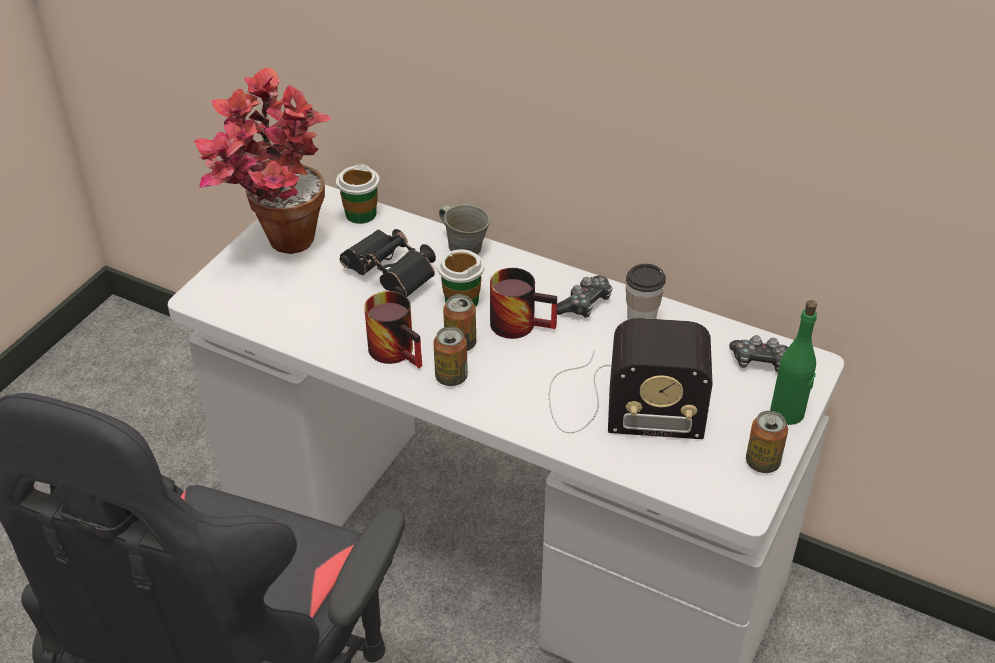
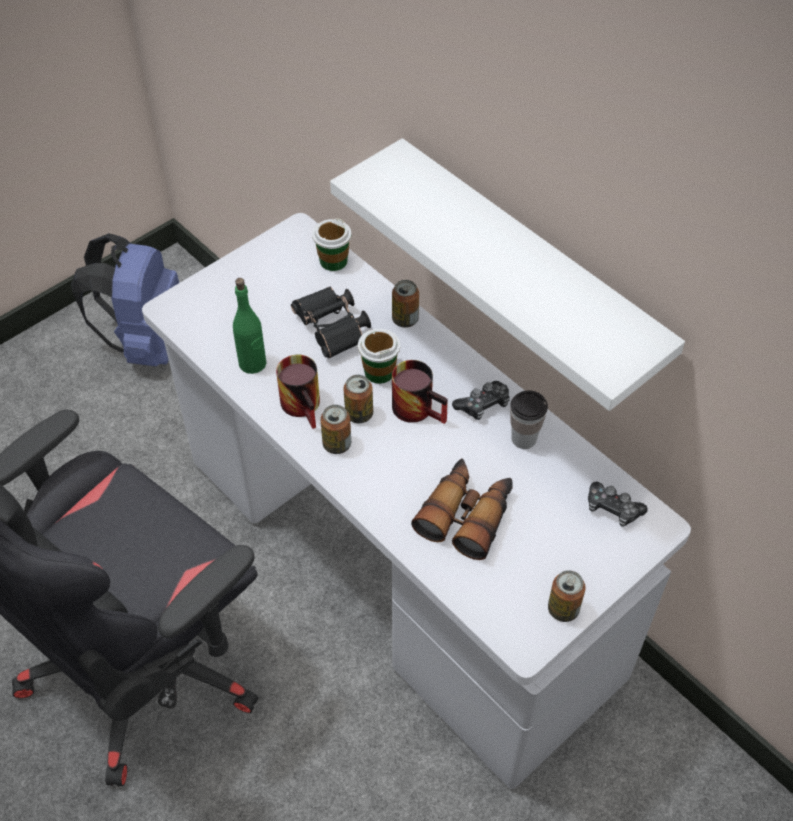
camera: 20 degrees right, 10 degrees up
potted plant [194,68,332,254] -> none
grey mug [439,204,490,255] -> can [392,280,419,328]
radio [549,318,712,439] -> binoculars [411,458,513,560]
green bottle [770,300,817,425] -> green bottle moved to [233,278,266,374]
none -> blue backpack [71,233,179,367]
none -> white shelf [330,138,685,411]

